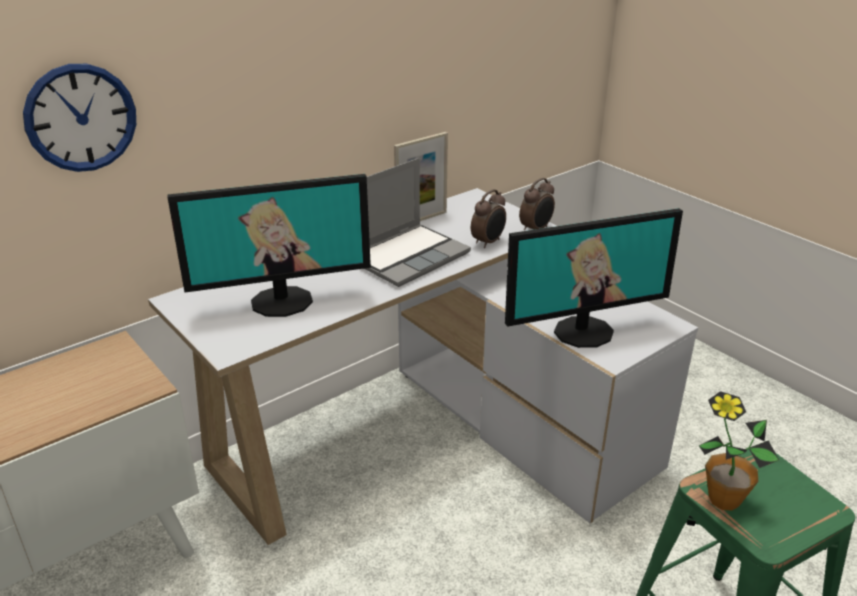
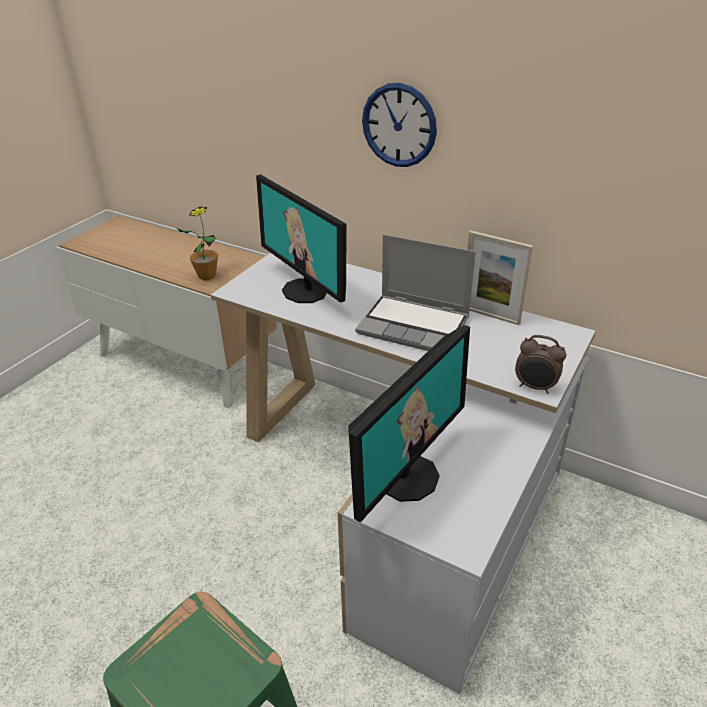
camera: 70 degrees right, 5 degrees up
wall clock [23,64,136,172] -> wall clock moved to [362,83,437,167]
alarm clock [471,189,506,248] -> none
monitor [505,208,683,348] -> monitor turned 105 degrees counterclockwise [348,325,470,523]
potted plant [699,391,779,511] -> potted plant moved to [177,206,218,280]

